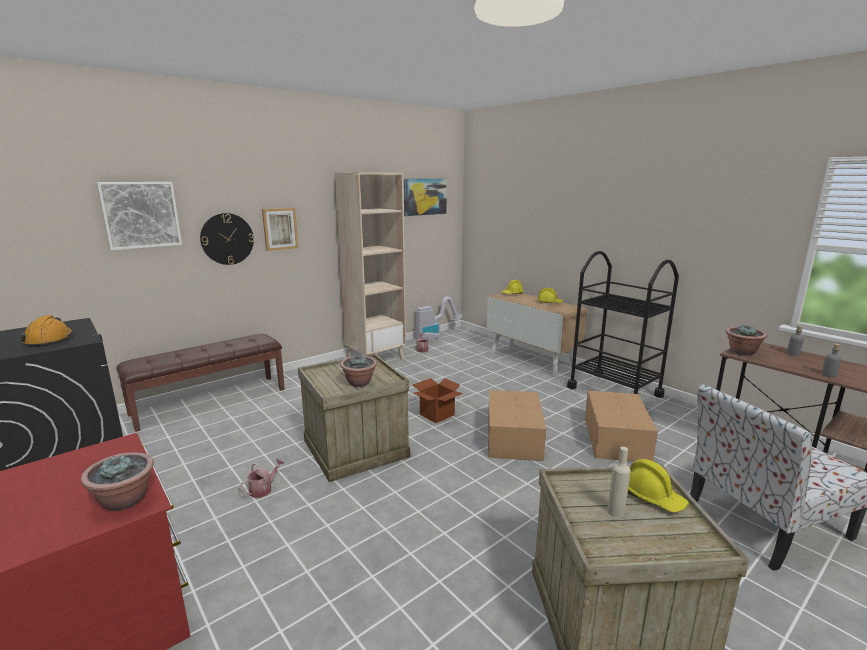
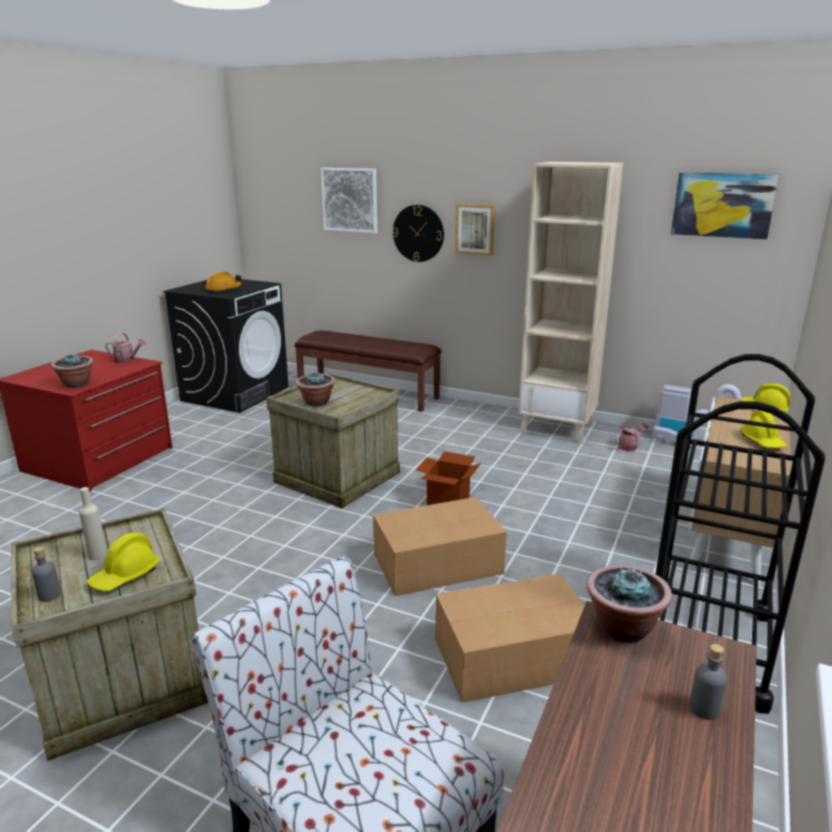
camera: 65 degrees right, 5 degrees up
watering can [239,458,285,498] -> watering can moved to [105,332,146,363]
grey bottle [821,344,841,377] -> grey bottle moved to [32,547,61,602]

